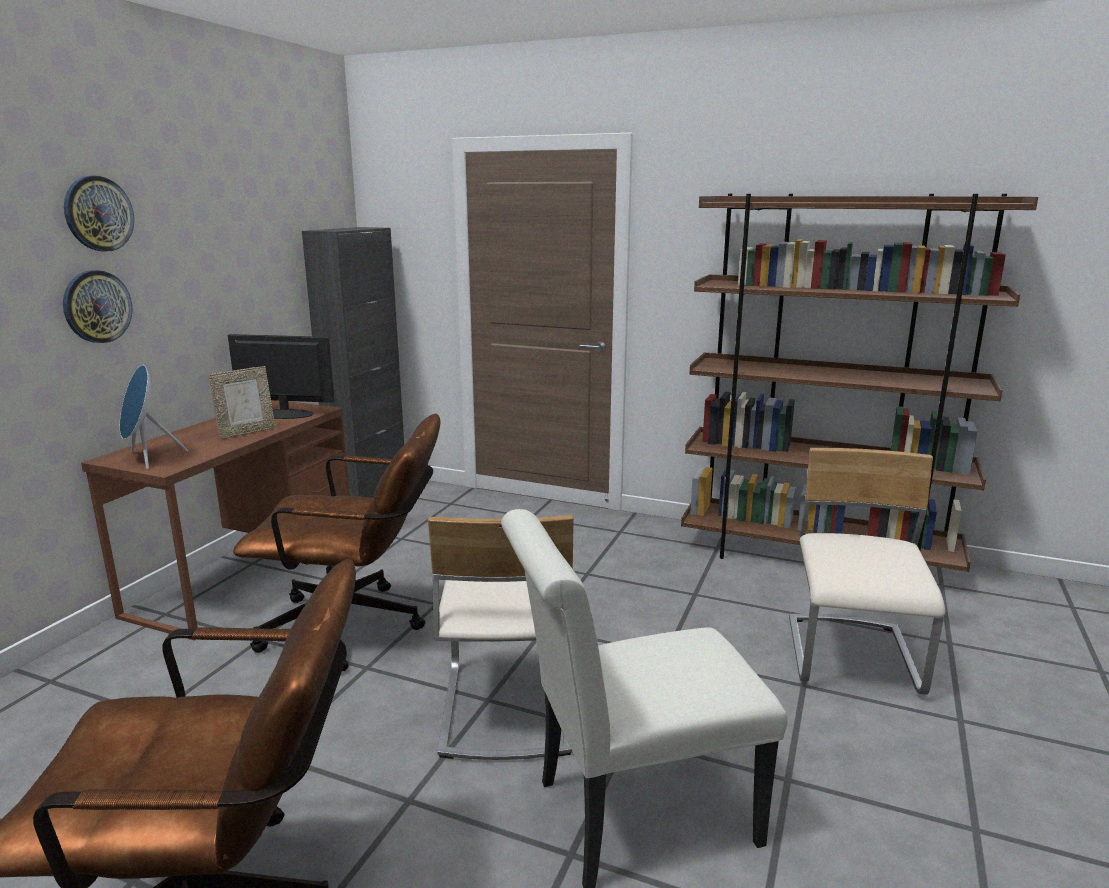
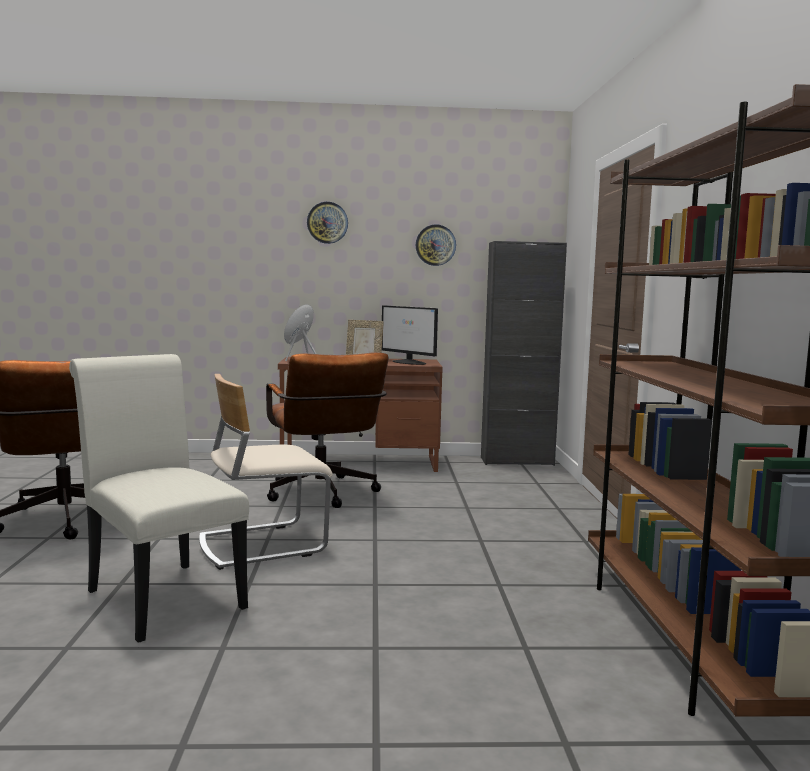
camera: 65 degrees right, 10 degrees down
wall clock [63,270,133,343] -> wall clock moved to [416,224,456,266]
monitor [228,334,335,419] -> monitor turned 150 degrees clockwise [382,305,438,365]
beige chair [789,448,945,695] -> none

